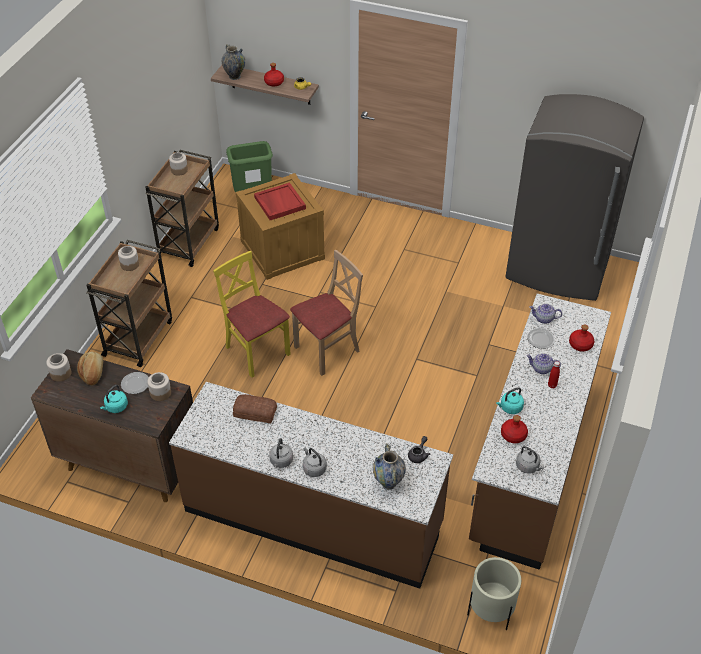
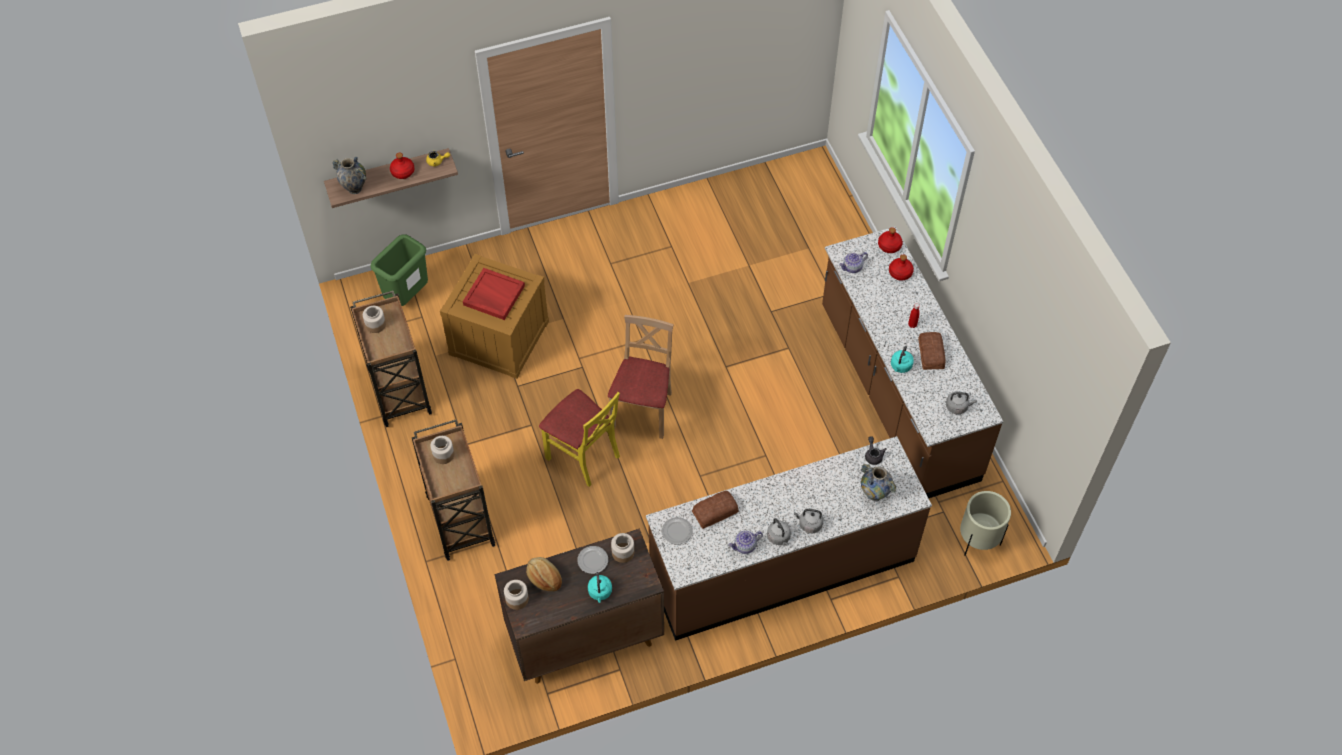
camera: 40 degrees left, 10 degrees up
yellow chair [213,251,291,378] -> yellow chair turned 150 degrees counterclockwise [539,389,620,487]
red bottle [501,415,528,443] -> red bottle moved to [878,227,903,253]
grey fridge [505,94,644,301] -> none
plate [527,328,555,349] -> plate moved to [662,517,692,544]
teapot [527,353,561,374] -> teapot moved to [729,531,763,554]
none -> bread [918,332,946,370]

